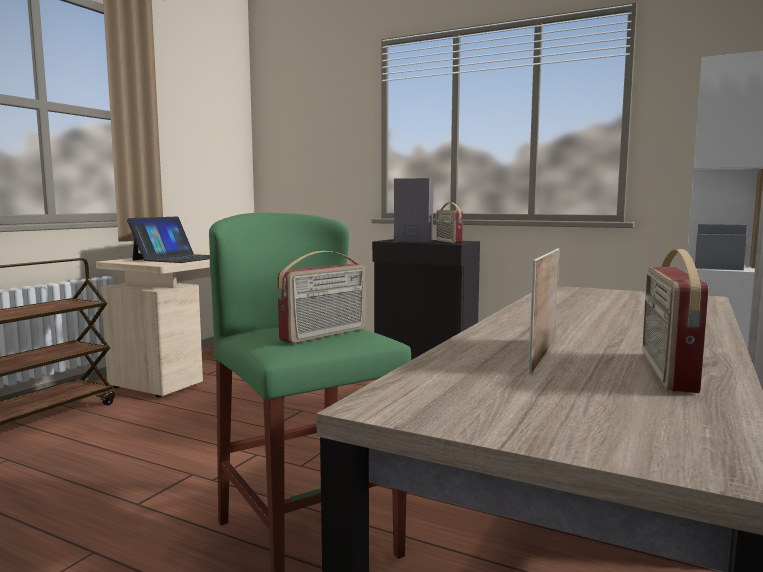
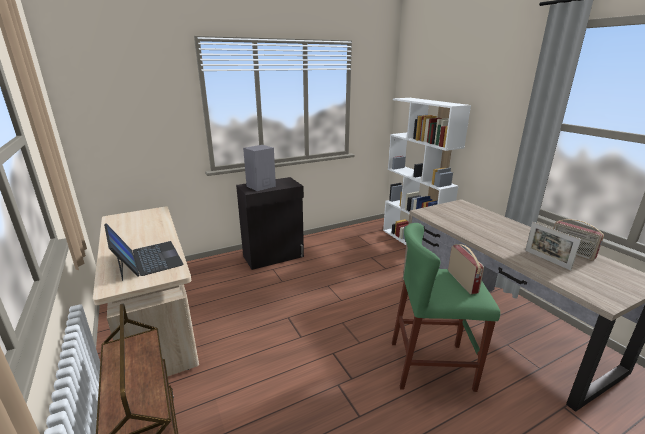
camera: 55 degrees left, 15 degrees up
radio [436,202,463,244] -> none

